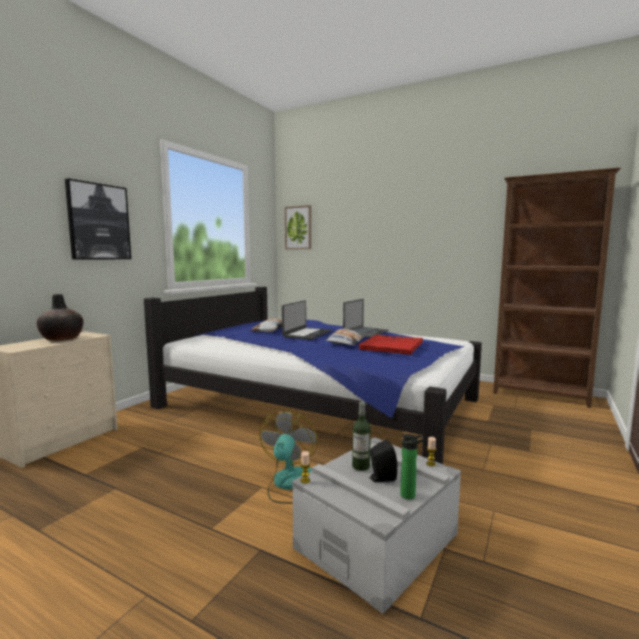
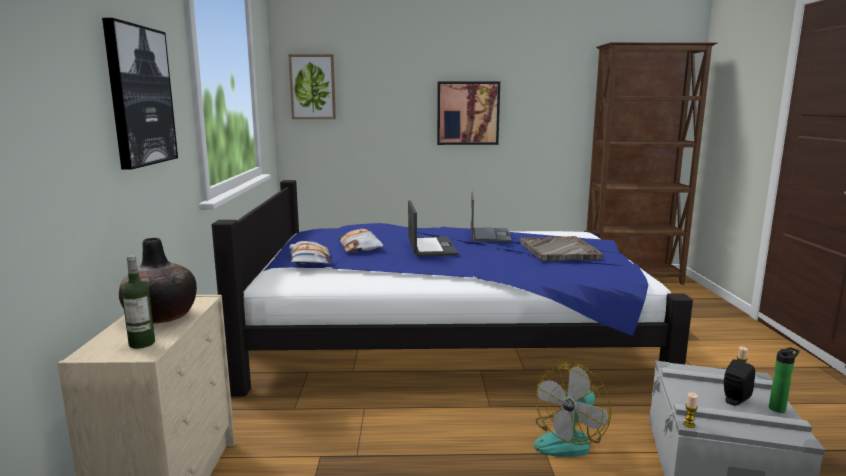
camera: 30 degrees left, 5 degrees up
fan [259,411,318,504] -> fan turned 120 degrees counterclockwise [534,363,612,457]
pillow [326,329,364,345] -> pillow moved to [290,241,332,264]
bottle [352,401,371,471] -> bottle moved to [122,255,155,349]
red tray [359,335,423,355] -> grey tray [520,236,603,261]
none -> picture [437,81,500,145]

